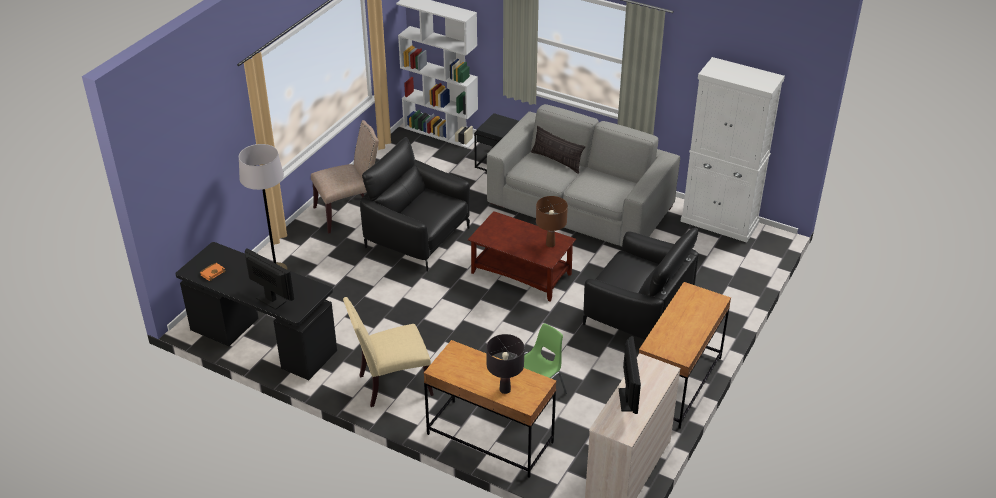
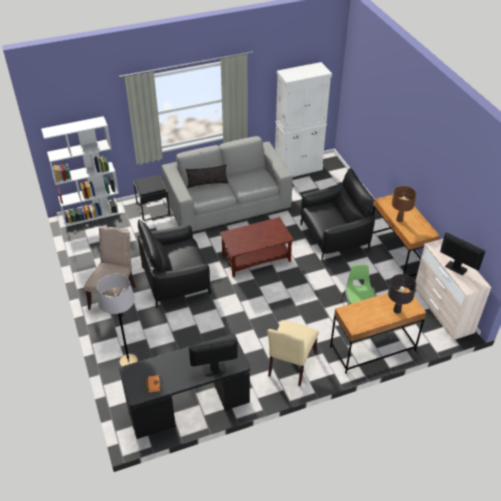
camera: 50 degrees left, 5 degrees up
brown table lamp [536,196,568,247] -> brown table lamp moved to [392,186,416,222]

